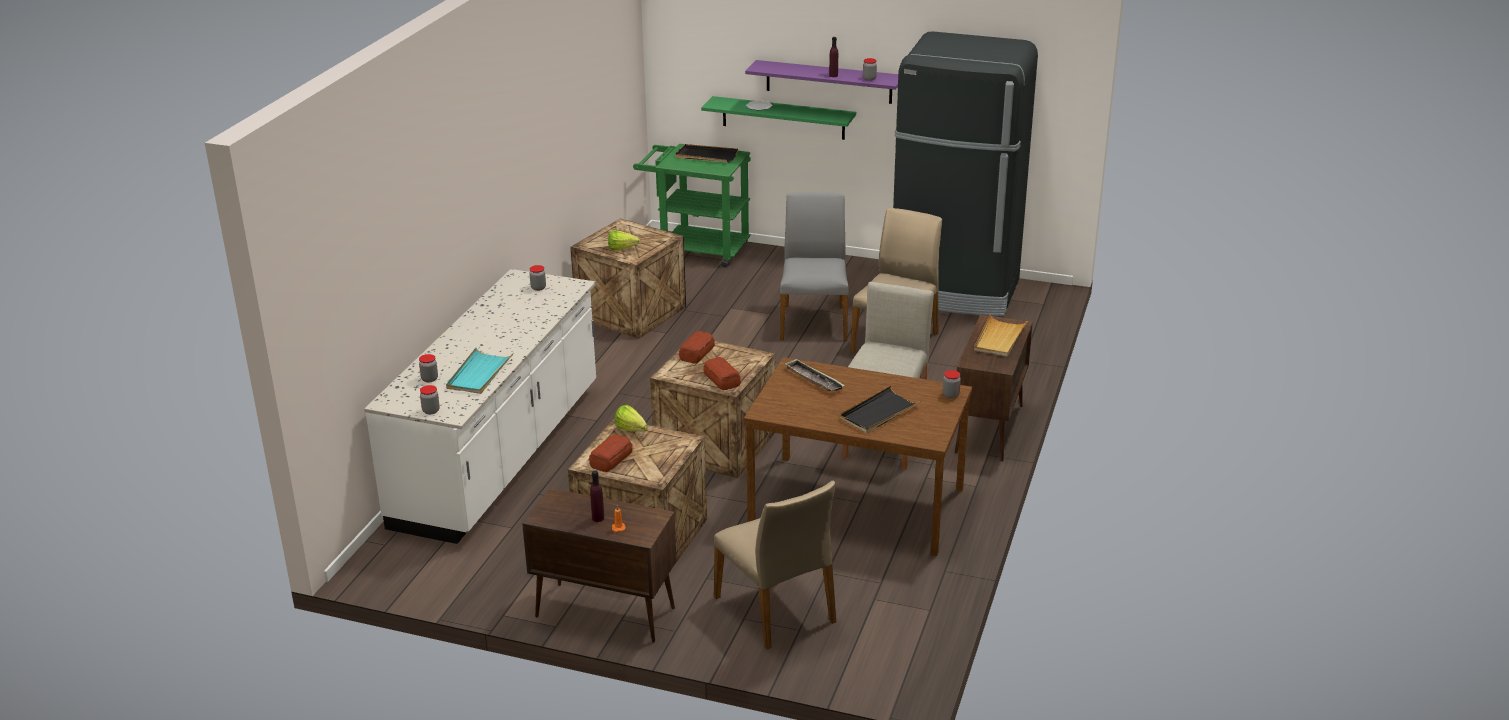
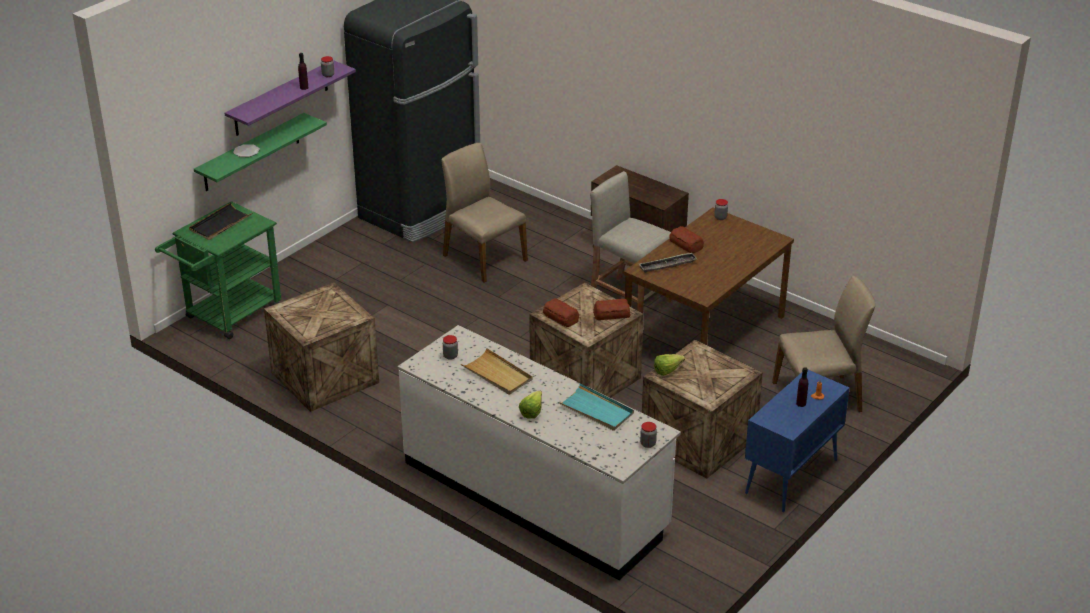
camera: 70 degrees left, 5 degrees up
jar [419,354,438,382] -> none
brown cabinet [522,488,676,643] -> blue cabinet [745,370,850,512]
bread [589,434,633,472] -> bread moved to [669,226,704,253]
lettuce [608,230,640,250] -> lettuce moved to [519,390,542,419]
grey chair [780,192,849,341] -> none
black tray [839,386,921,433] -> none
beige tray [974,315,1027,357] -> beige tray moved to [461,348,532,395]

